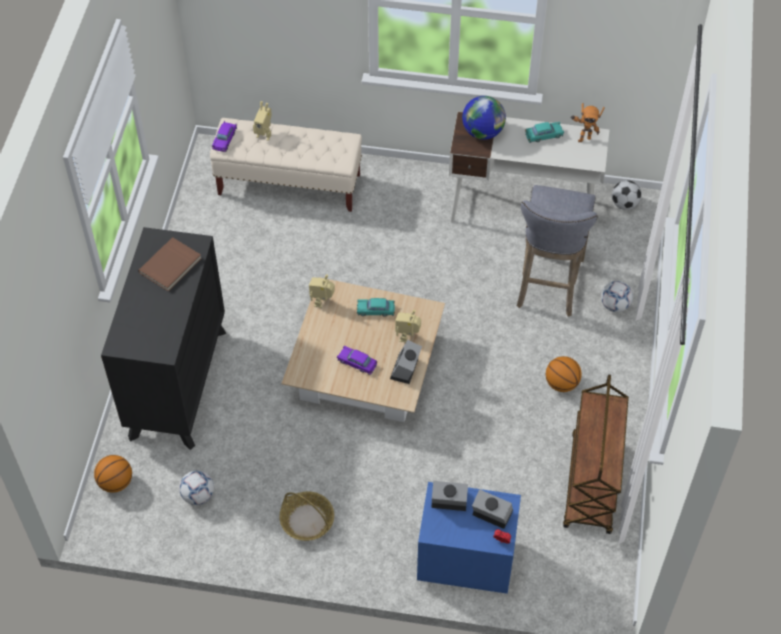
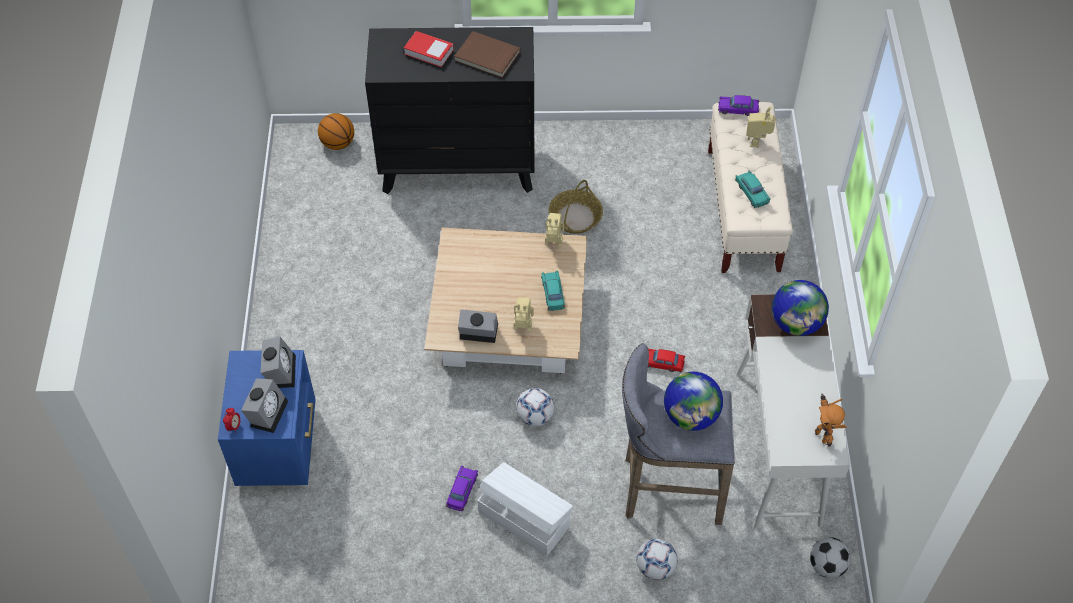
camera: 80 degrees right, 0 degrees up
football [179,470,214,505] -> football moved to [516,388,555,426]
basket [279,491,334,541] -> basket moved to [549,180,603,234]
purple toy car [337,346,377,375] -> purple toy car moved to [446,466,478,511]
turquoise toy car [525,122,564,143] -> turquoise toy car moved to [735,171,771,208]
basketball [546,356,582,392] -> white storage box [478,462,573,556]
brown cart [563,374,629,534] -> none
none -> book [404,31,454,67]
none -> red toy car [648,349,685,373]
none -> globe [664,372,723,431]

